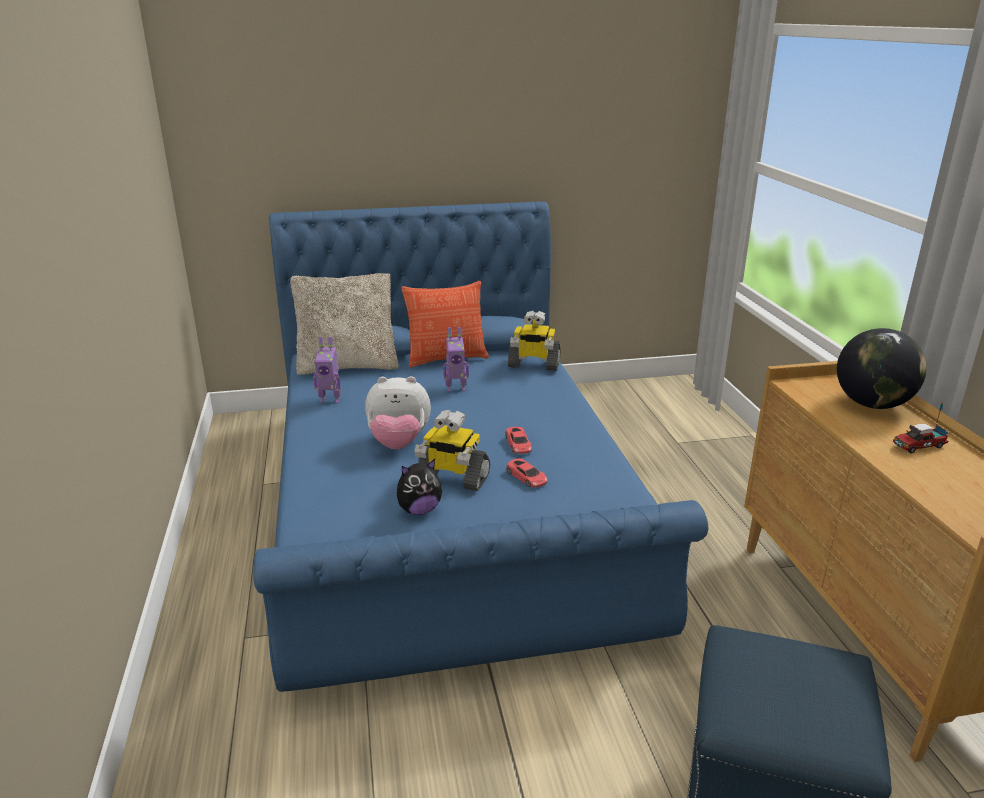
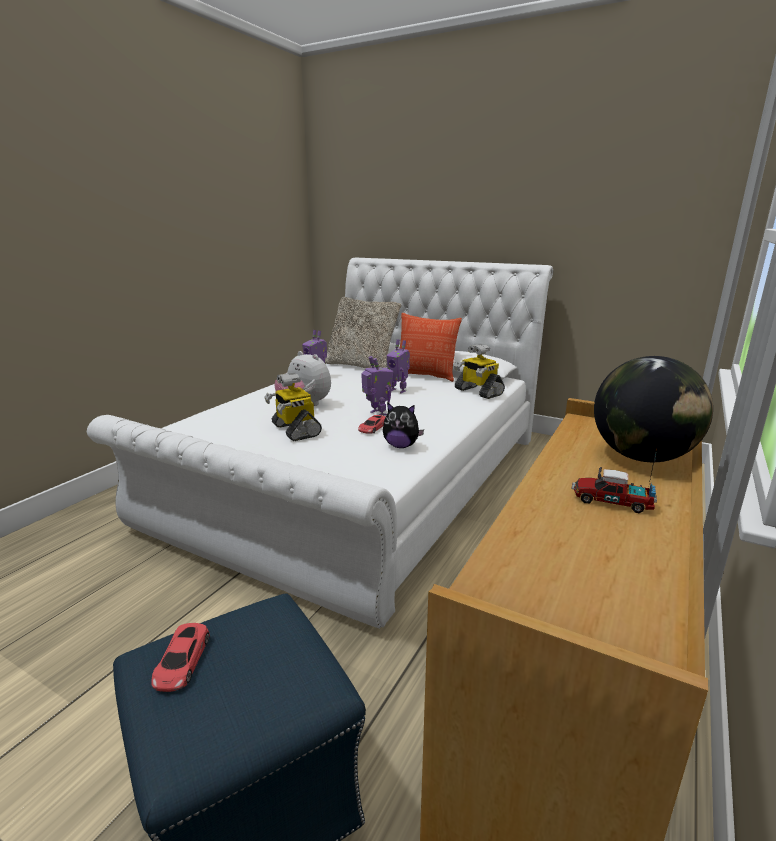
camera: 40 degrees right, 5 degrees down
blue bed [254,201,708,692] -> white bed [87,258,553,629]
plush toy [397,459,442,515] -> plush toy moved to [383,402,424,448]
red toy car [506,458,548,487] -> red toy car moved to [151,623,210,692]
none -> toy robot [361,356,393,415]

